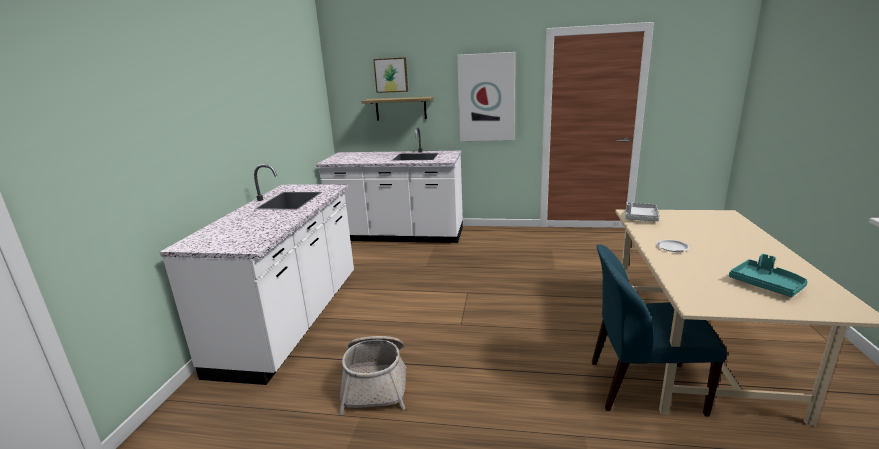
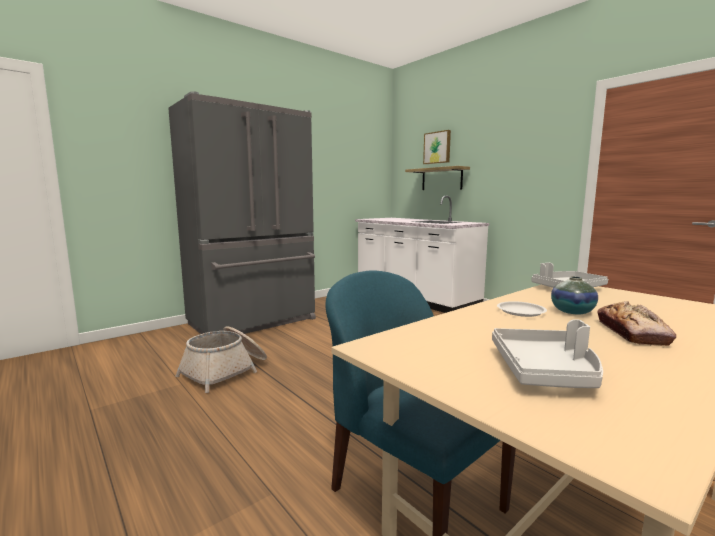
camera: 40 degrees right, 10 degrees down
white counter [160,164,354,385] -> grey fridge [168,91,316,334]
picture [457,52,515,141] -> none
turquoise tray [729,254,808,297] -> grey tray [492,319,603,388]
none -> vase [551,276,598,314]
none -> bread [597,301,676,346]

